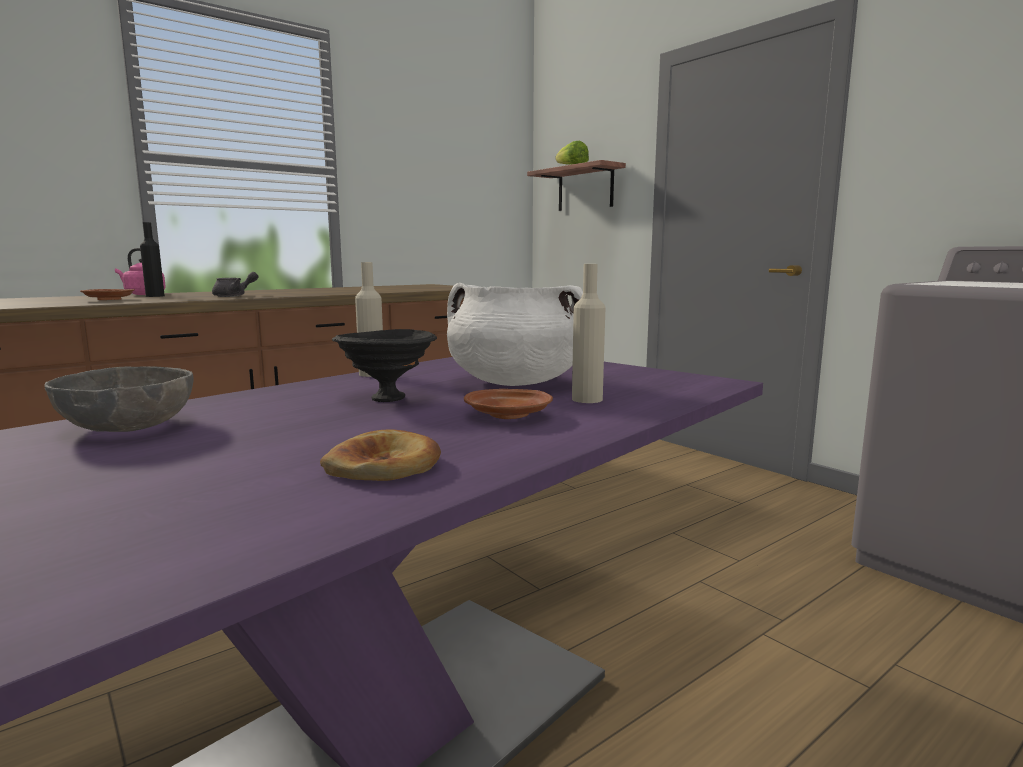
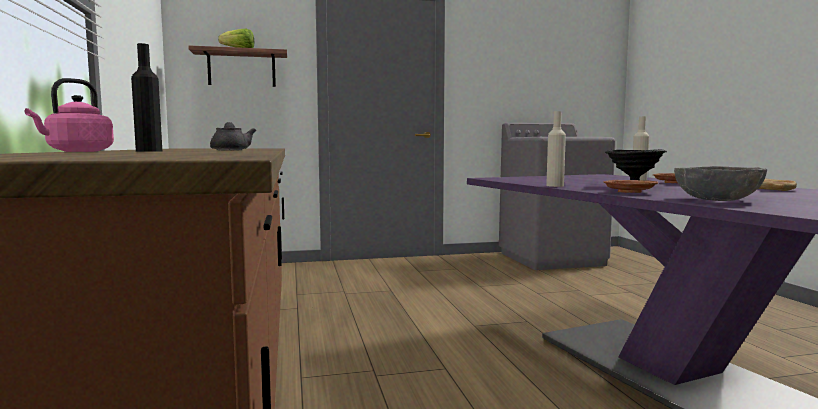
camera: 65 degrees left, 5 degrees down
brown plate [80,289,135,300] -> brown plate moved to [604,180,658,193]
white cooking pot [447,283,583,386] -> none

